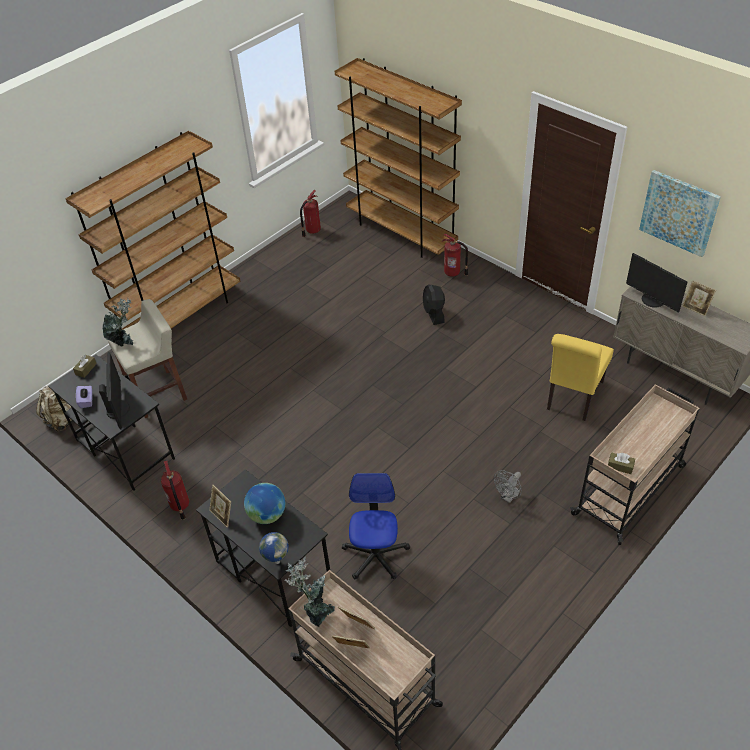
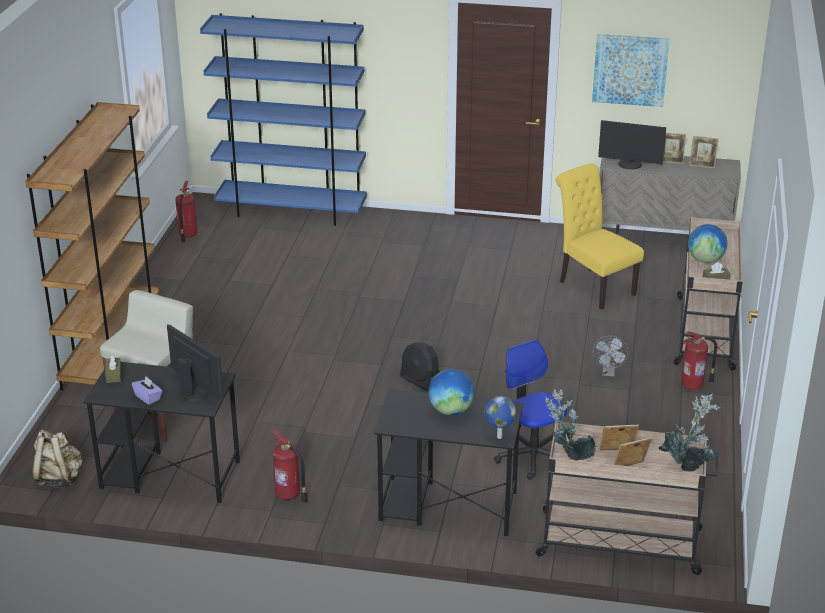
camera: 35 degrees left, 15 degrees down
potted plant [103,298,134,347] -> potted plant moved to [658,394,720,471]
picture frame [209,485,231,528] -> picture frame moved to [689,136,719,168]
brown bookcase [335,58,462,258] -> blue bookcase [200,13,367,226]
black fan [423,284,445,325] -> black fan moved to [400,343,440,392]
fire extinguisher [442,233,468,277] -> fire extinguisher moved to [681,331,717,390]
yellow chair [547,334,614,421] -> yellow chair turned 150 degrees clockwise [556,164,644,310]
none -> globe [688,224,727,263]

